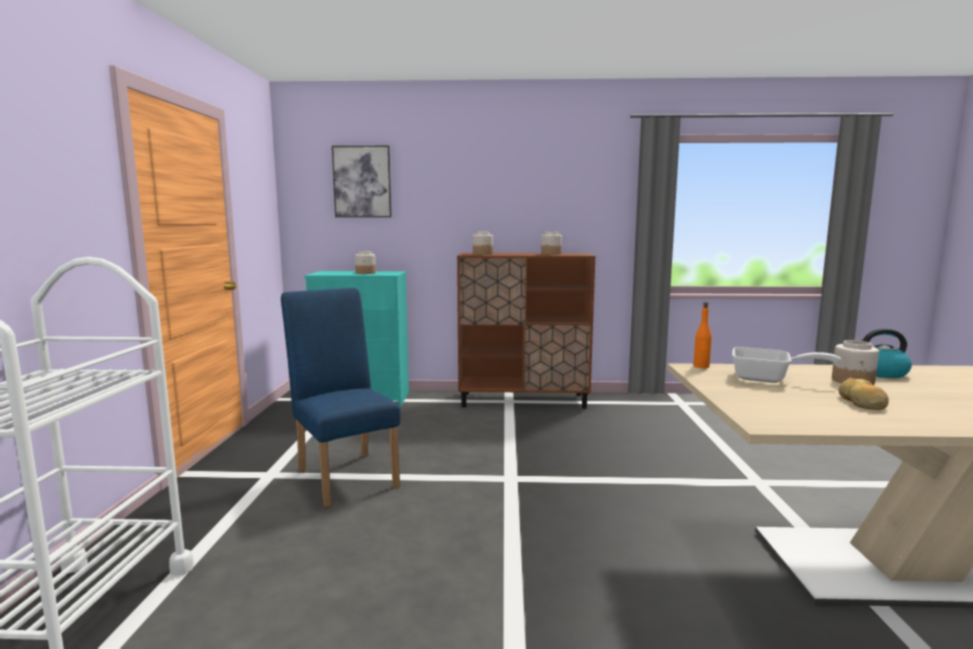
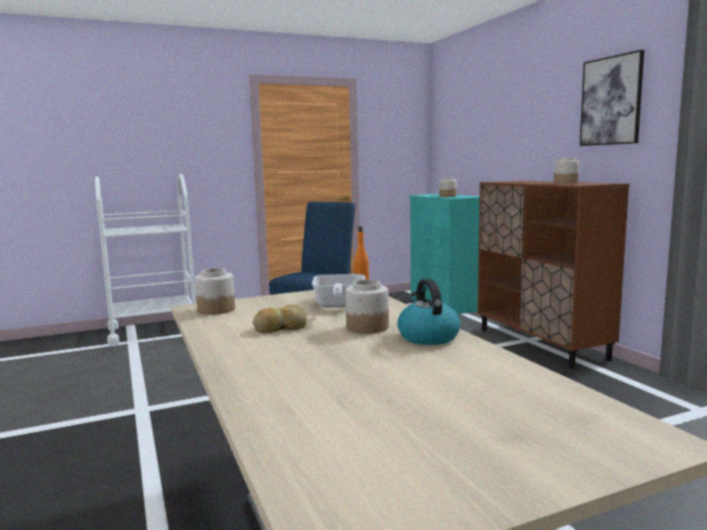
camera: 65 degrees right, 0 degrees up
picture [332,146,392,217] -> picture moved to [580,50,644,146]
jar [473,232,493,255] -> jar moved to [195,268,235,315]

